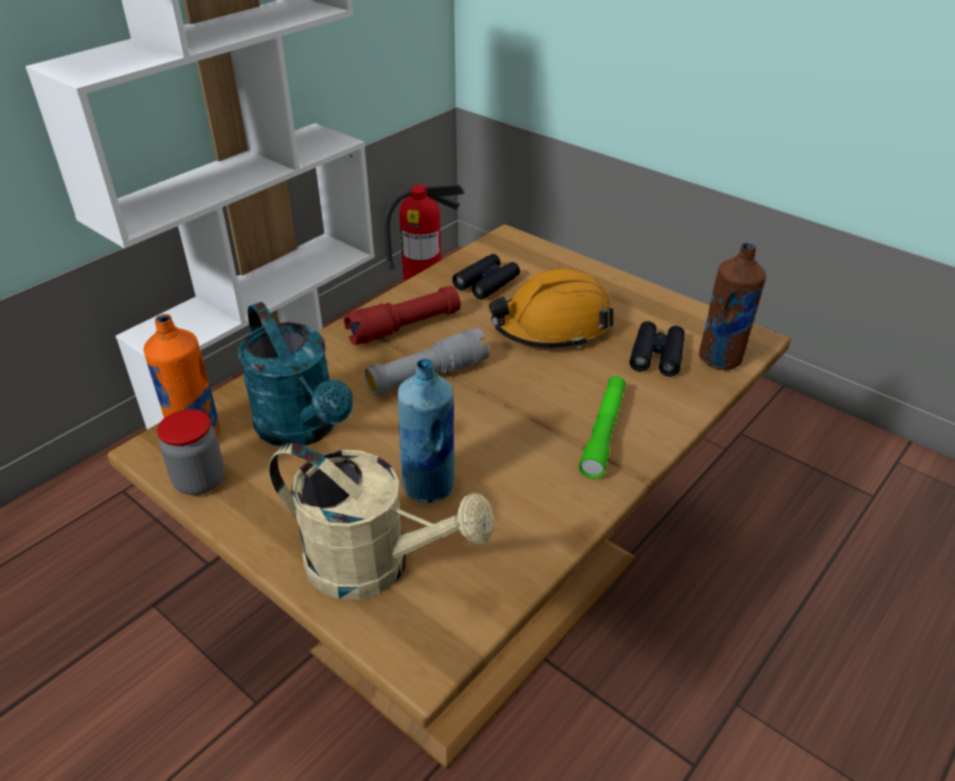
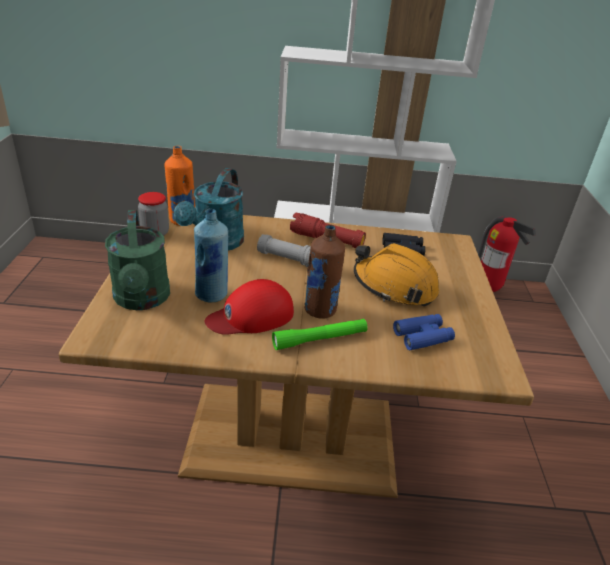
camera: 50 degrees right, 5 degrees down
beige watering can [269,443,495,599] -> green watering can [105,210,170,310]
black binoculars [630,321,685,377] -> blue binoculars [393,314,455,350]
brown bottle [699,243,766,370] -> brown bottle moved to [304,225,345,319]
none -> red cap [204,279,294,335]

